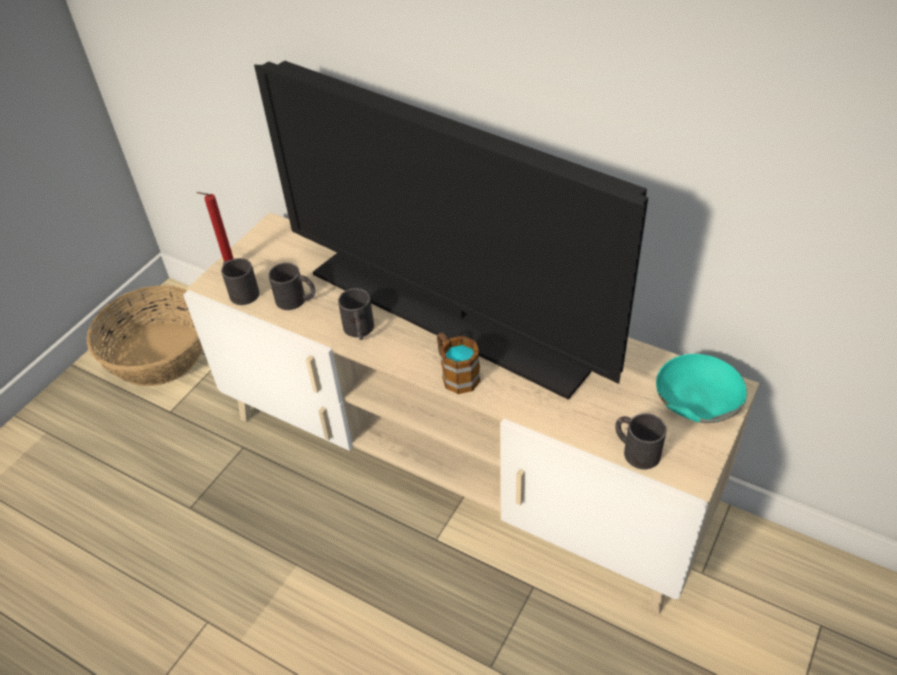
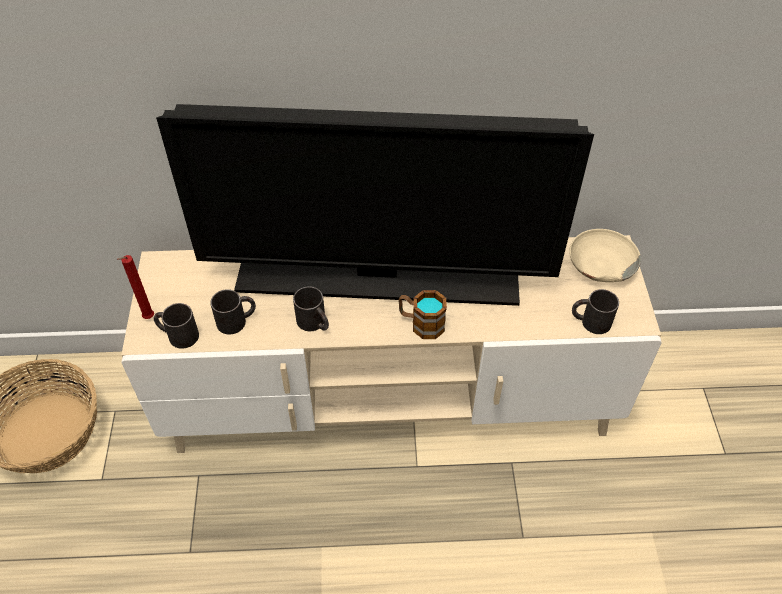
camera: 35 degrees left, 5 degrees up
turquoise bowl [656,354,747,423] -> beige bowl [569,229,641,282]

